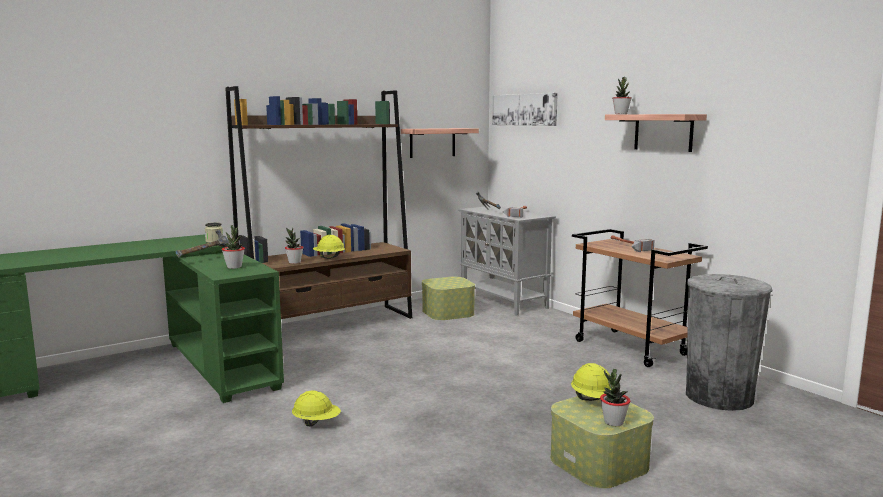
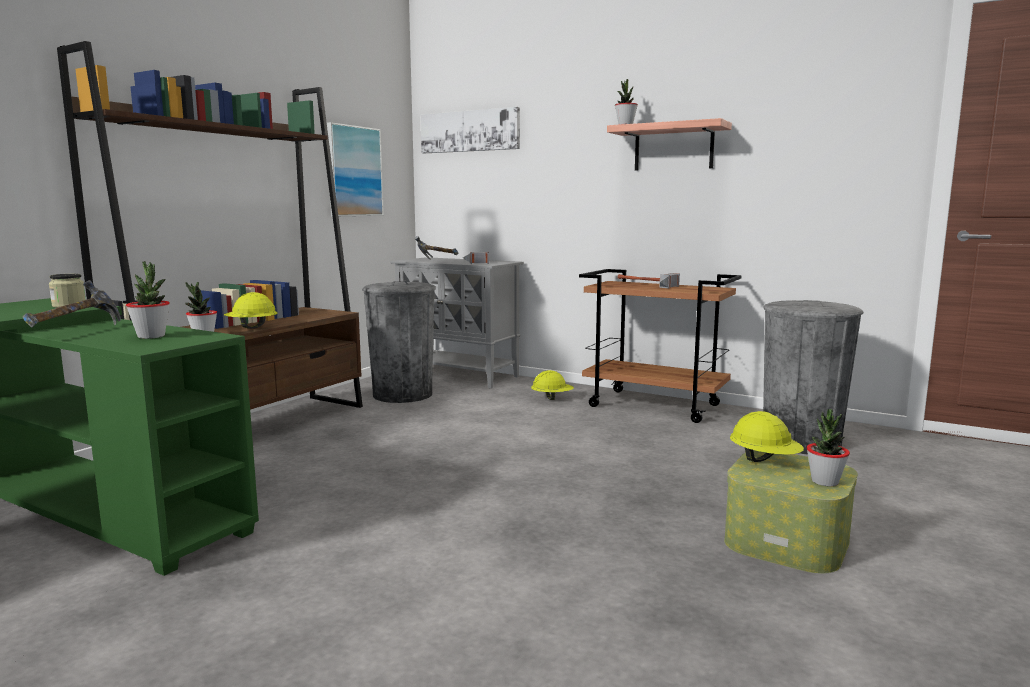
camera: 25 degrees left, 0 degrees up
yellow hard hat [292,390,341,427] -> yellow hard hat moved to [531,370,574,400]
shelf [401,128,479,158] -> picture [327,122,384,216]
storage box [422,277,475,320] -> grey trash can [362,281,436,403]

